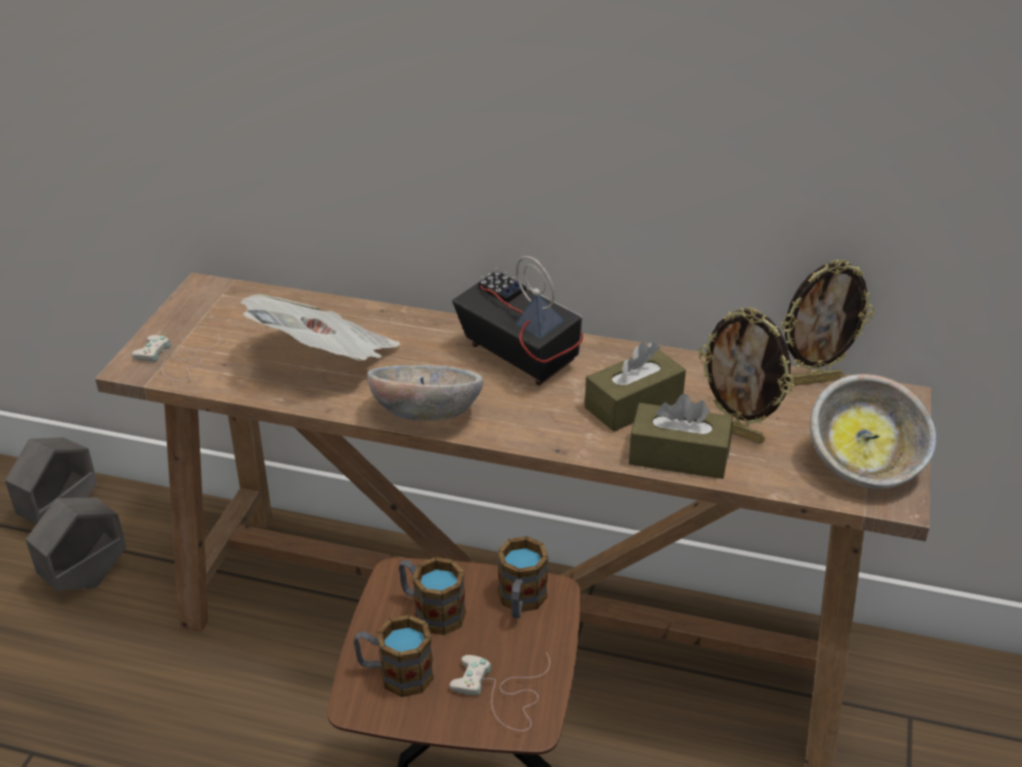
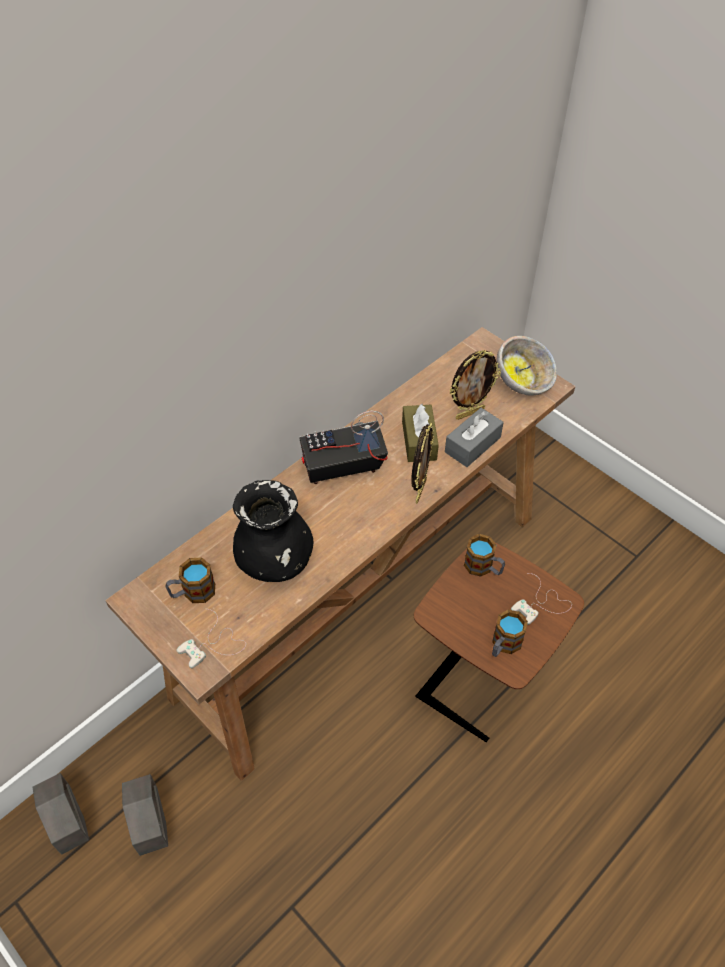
camera: 60 degrees left, 15 degrees up
newspaper [241,294,400,361] -> black vase [233,480,313,582]
bowl [367,365,484,421] -> none
mug [399,557,466,635] -> mug moved to [166,558,215,603]
brown tissue box [629,394,733,479] -> grey tissue box [445,408,504,467]
picture frame [781,259,874,386] -> picture frame moved to [411,423,434,504]

